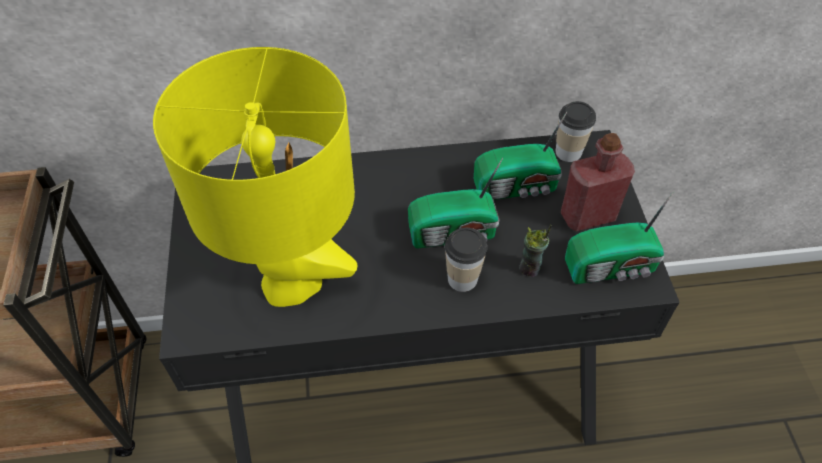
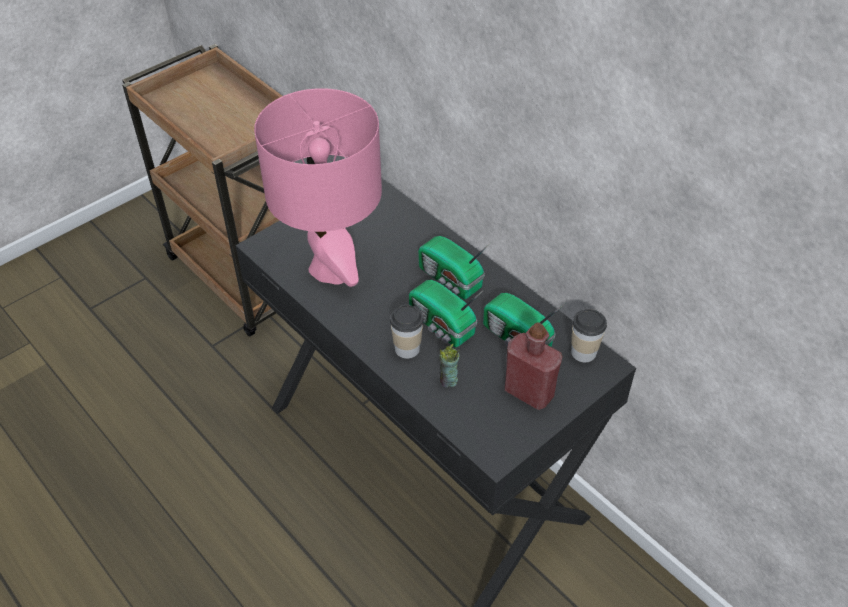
camera: 55 degrees right, 5 degrees down
yellow table lamp [153,47,357,307] -> pink table lamp [254,88,382,287]
radio [565,191,674,284] -> radio moved to [418,236,491,300]

